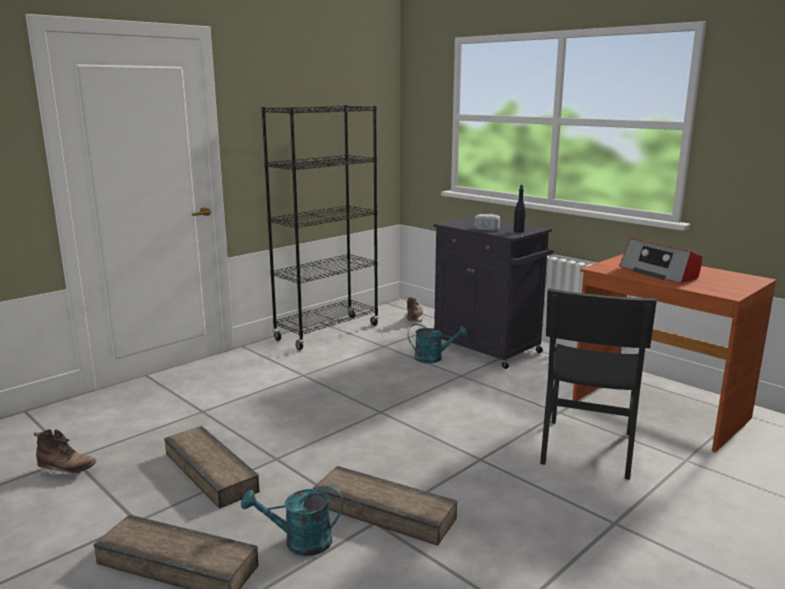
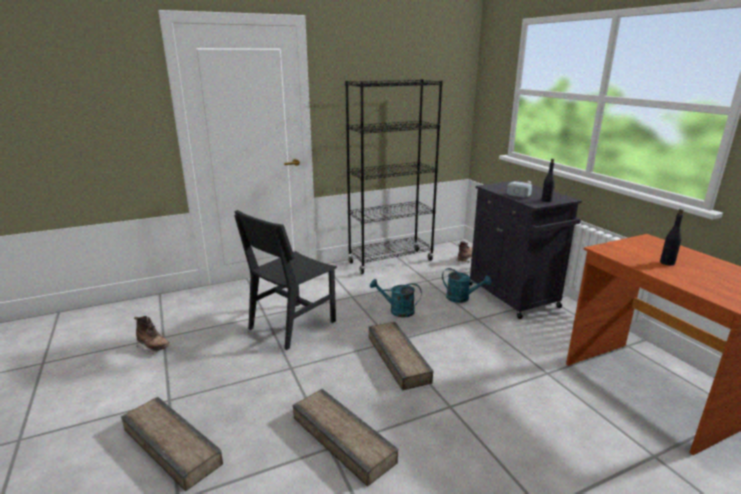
camera: 20 degrees right, 5 degrees up
crate [164,426,259,509] -> crate moved to [368,322,434,391]
turquoise watering can [241,486,343,556] -> turquoise watering can moved to [370,279,422,317]
black chair [540,288,657,480] -> black chair moved to [234,210,337,350]
radio [619,238,703,283] -> black bottle [660,209,684,266]

